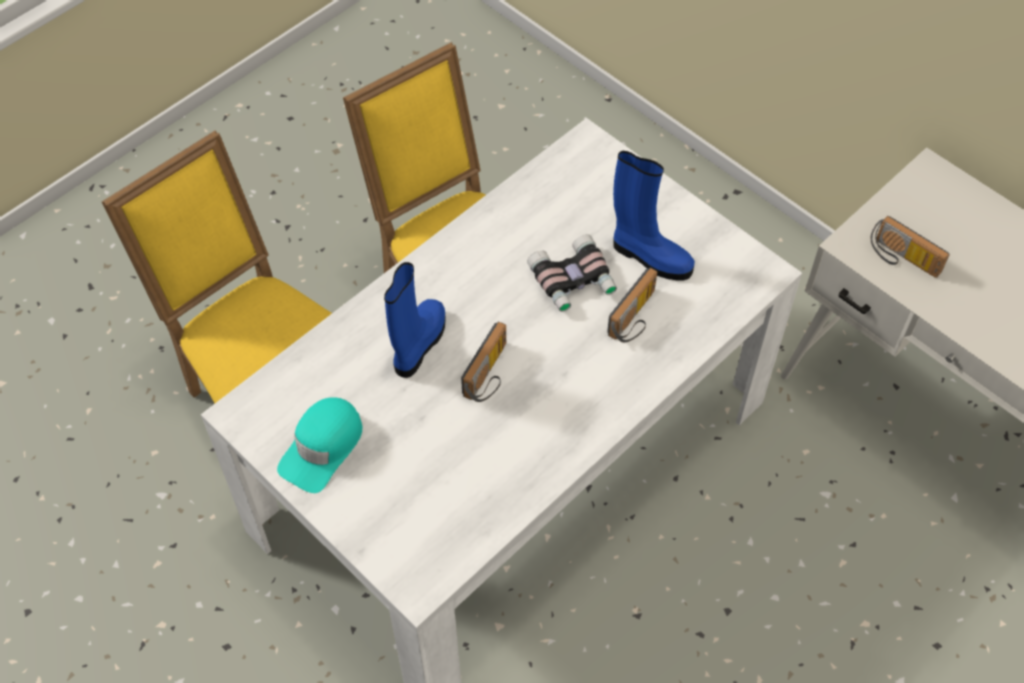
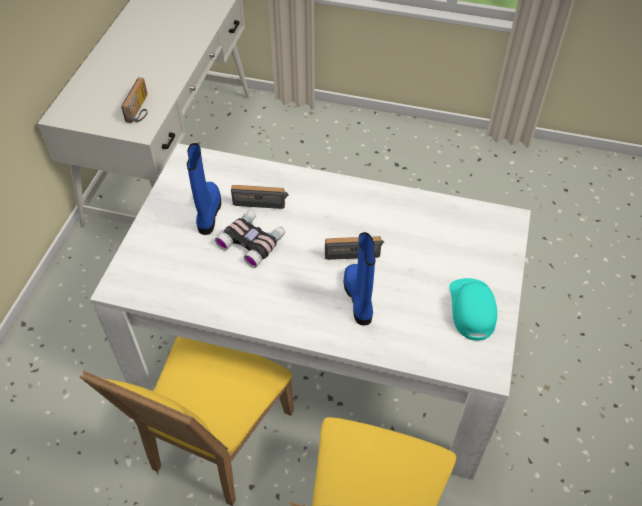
camera: 120 degrees left, 5 degrees down
turquoise cap [277,397,363,493] -> turquoise cap turned 90 degrees counterclockwise [450,278,497,341]
blue boot [384,262,446,378] -> blue boot turned 90 degrees clockwise [344,232,376,326]

